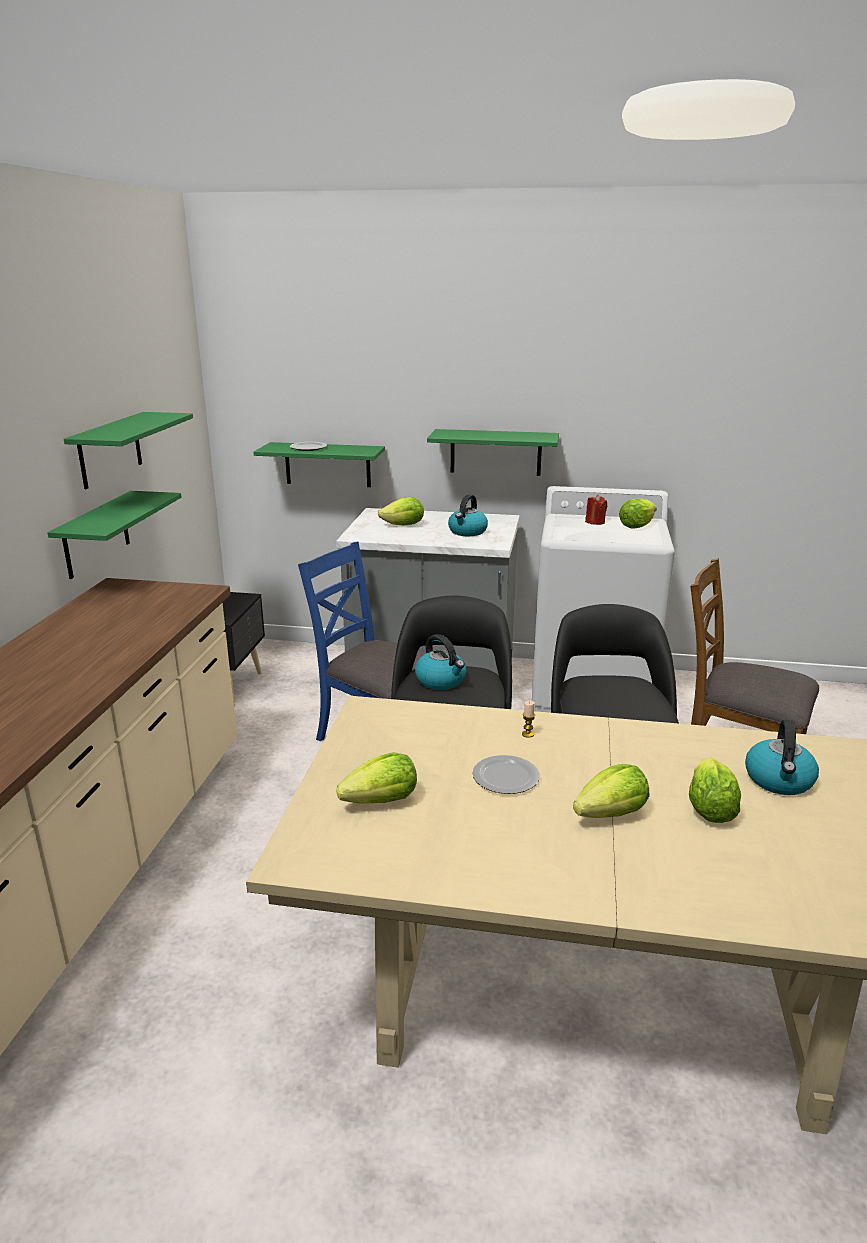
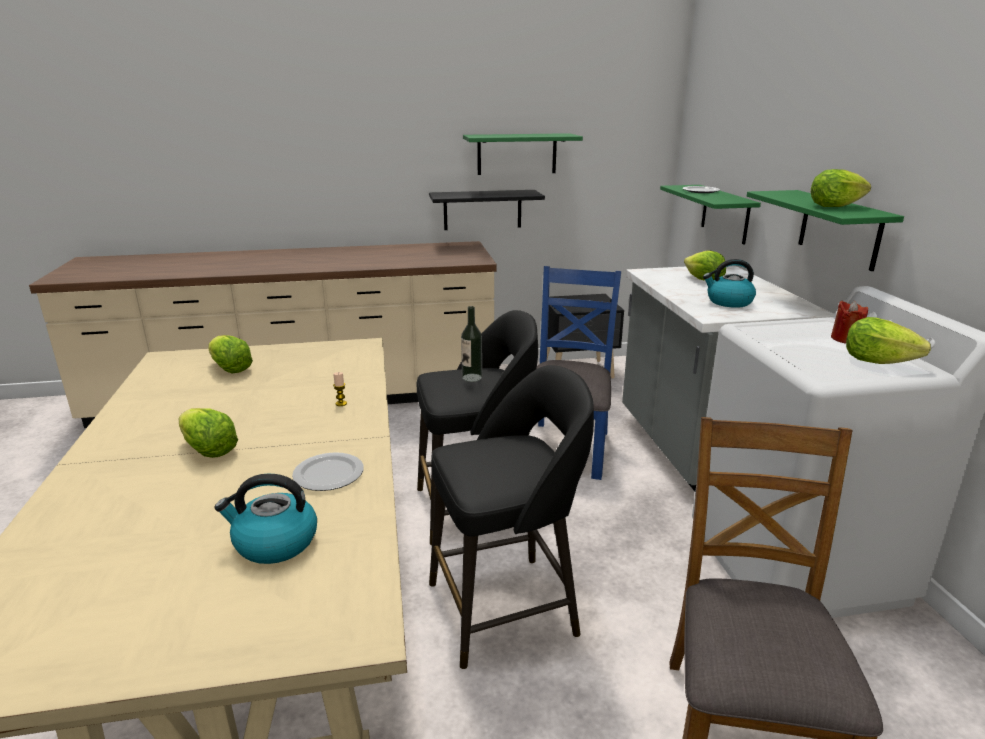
camera: 70 degrees right, 0 degrees up
green shelf [47,491,181,579] -> black shelf [429,190,545,230]
kettle [415,634,466,690] -> bottle [461,306,482,382]
plate [472,755,540,794] -> plate moved to [292,452,364,491]
lettuce [689,757,741,823] -> lettuce moved to [811,169,871,207]

